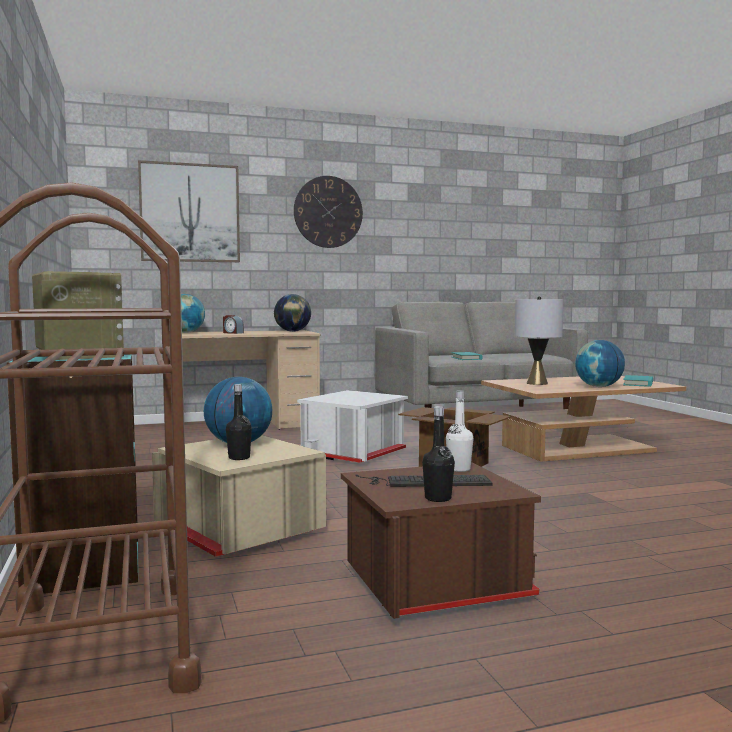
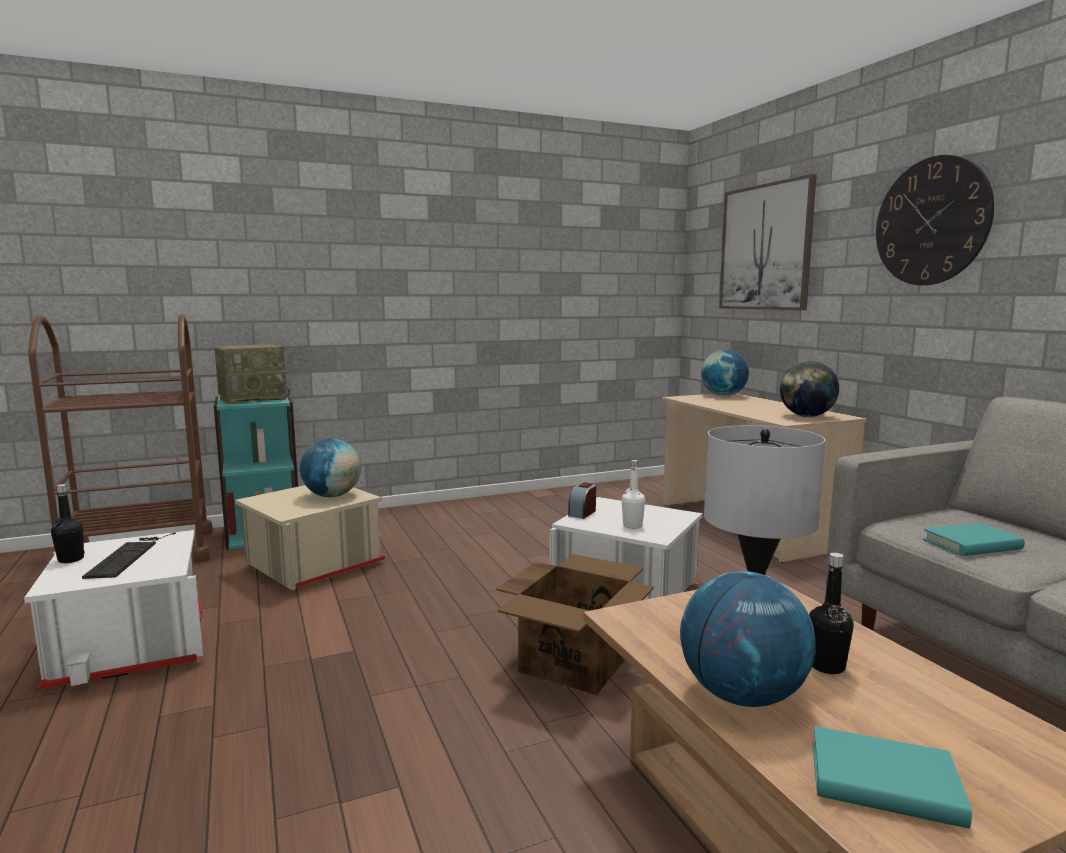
camera: 85 degrees right, 5 degrees up
alarm clock [223,315,244,334] -> alarm clock moved to [568,482,596,519]
black bottle [226,384,252,460] -> black bottle moved to [809,553,854,674]
brown storage box [341,462,541,619] -> white storage box [24,530,203,689]
white bottle [446,390,474,472] -> white bottle moved to [622,460,645,529]

